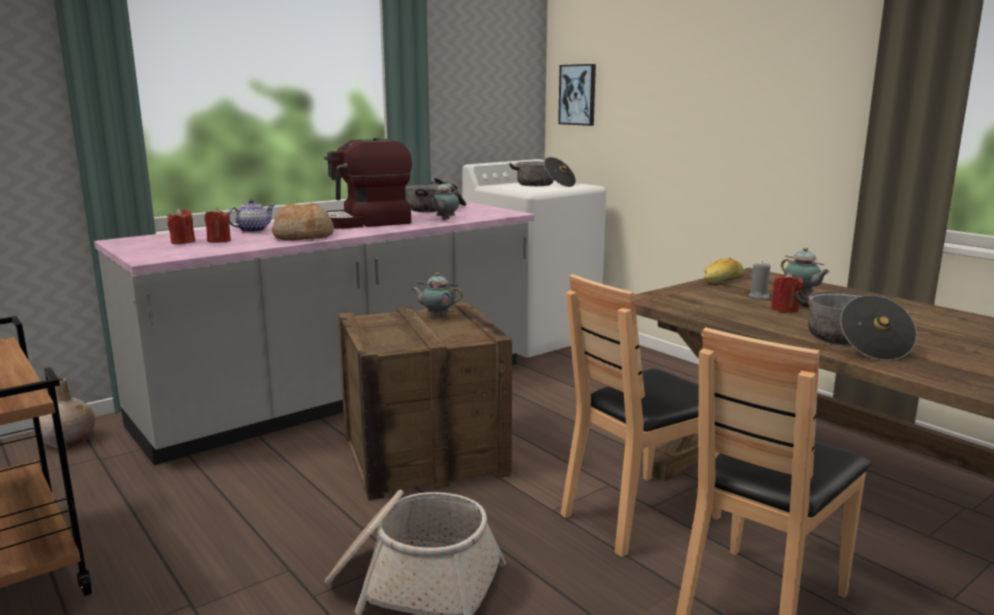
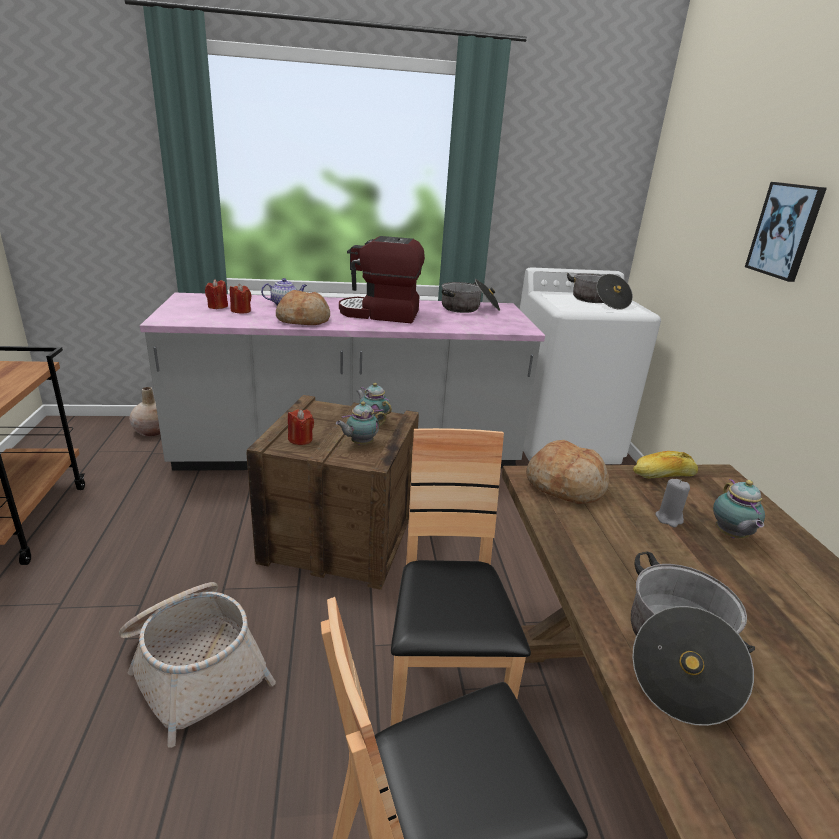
camera: 30 degrees right, 10 degrees up
teapot [431,181,459,220] -> teapot moved to [336,402,387,445]
picture [558,64,596,126] -> picture moved to [745,182,827,282]
brown chair [560,274,721,557] -> brown chair turned 90 degrees clockwise [391,428,531,726]
red candle [771,272,803,313] -> red candle moved to [288,409,314,445]
none -> bread [526,440,609,504]

